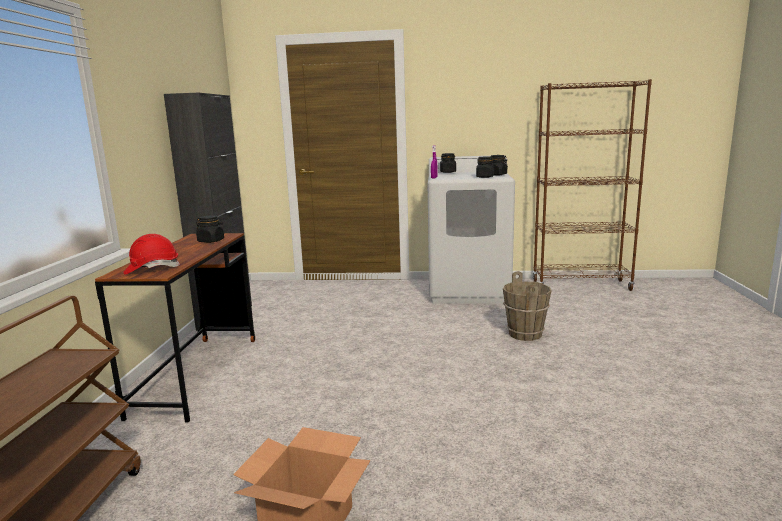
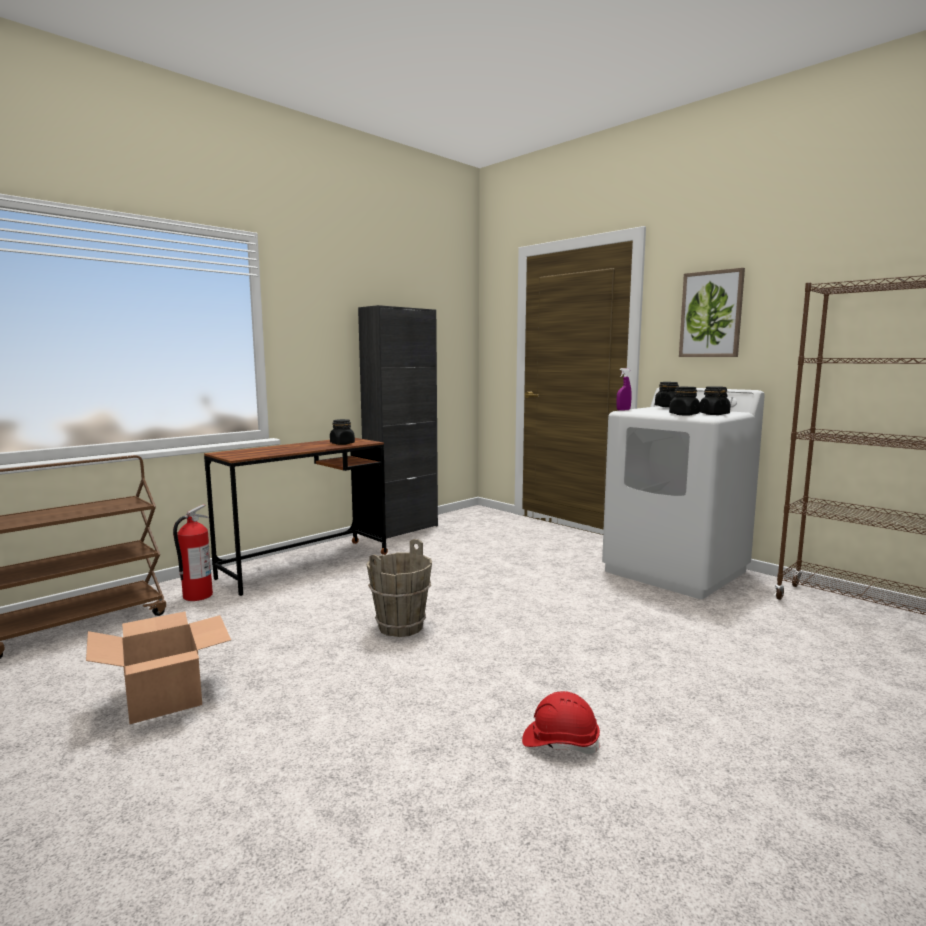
camera: 40 degrees right, 5 degrees down
red hard hat [123,234,180,275] -> red hard hat moved to [522,691,600,754]
brown bucket [503,271,552,341] -> brown bucket moved to [366,539,432,637]
none -> fire extinguisher [173,504,213,601]
none -> picture [679,268,745,357]

